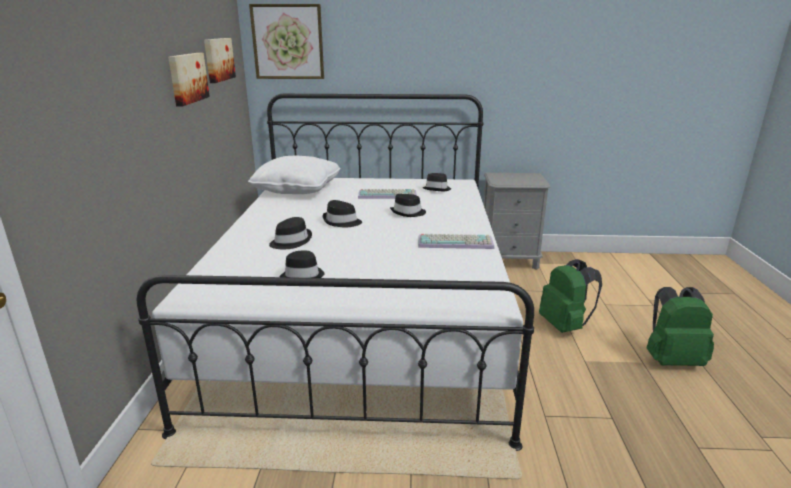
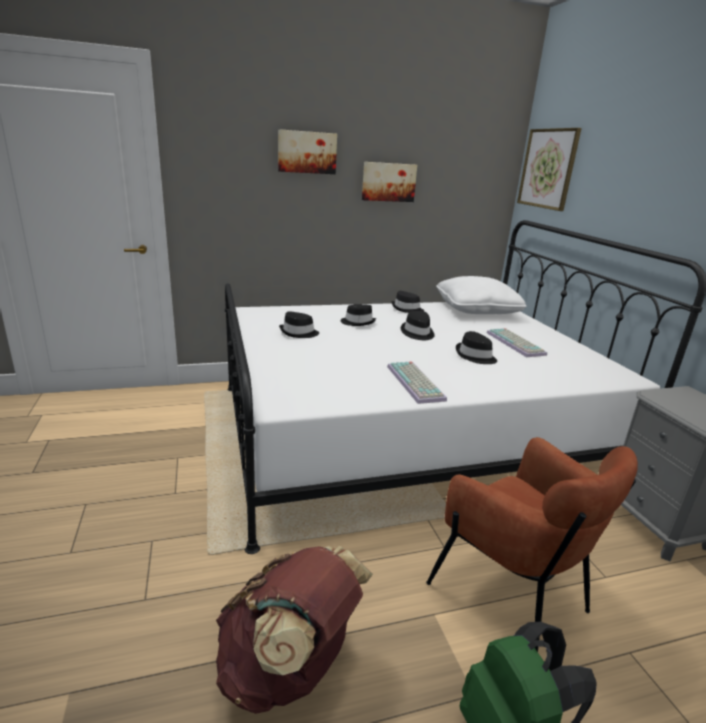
camera: 70 degrees right, 0 degrees up
picture [204,38,236,83] -> picture moved to [278,129,337,174]
black hat [422,173,451,191] -> black hat moved to [392,291,424,313]
green backpack [539,259,602,333] -> brown armchair [426,437,638,652]
none -> brown backpack [216,546,373,714]

